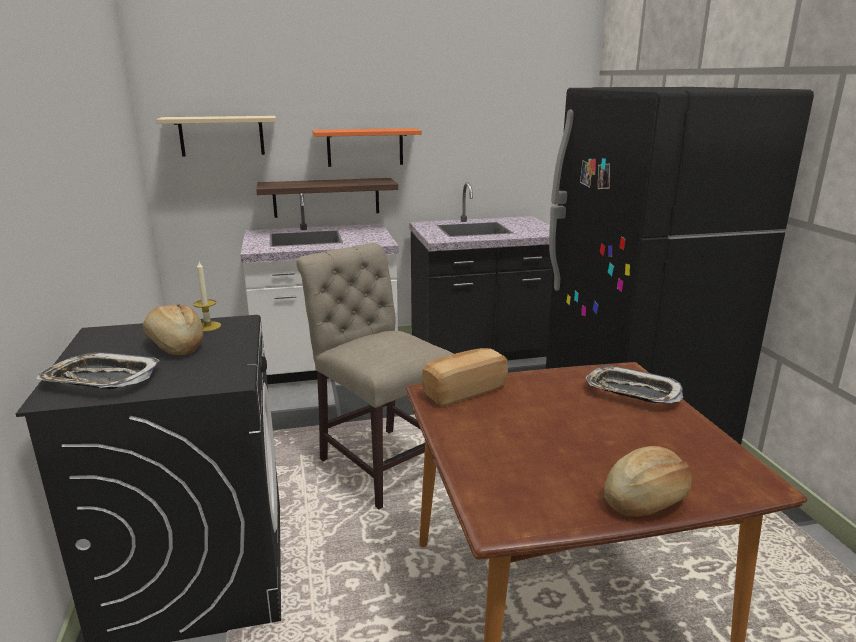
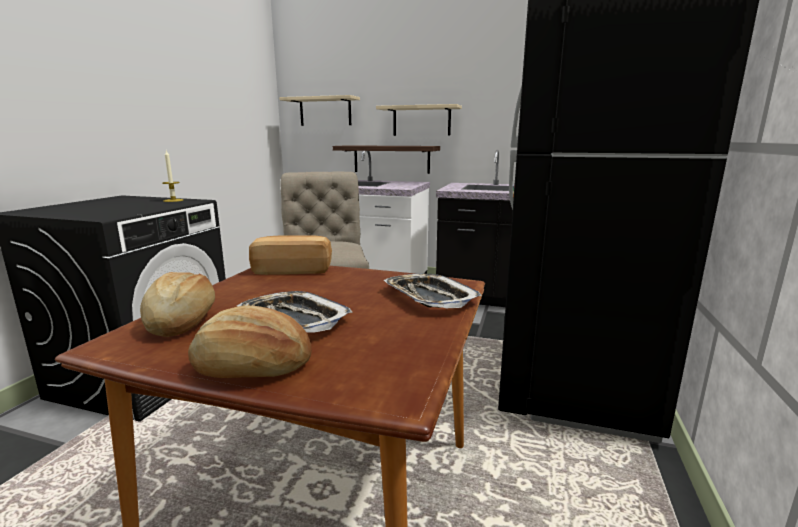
camera: 30 degrees right, 5 degrees down
tray [36,352,160,389] -> tray moved to [237,291,352,333]
bread [143,304,203,355] -> bread moved to [140,272,215,337]
orange shelf [312,128,422,167] -> beige shelf [376,104,462,136]

